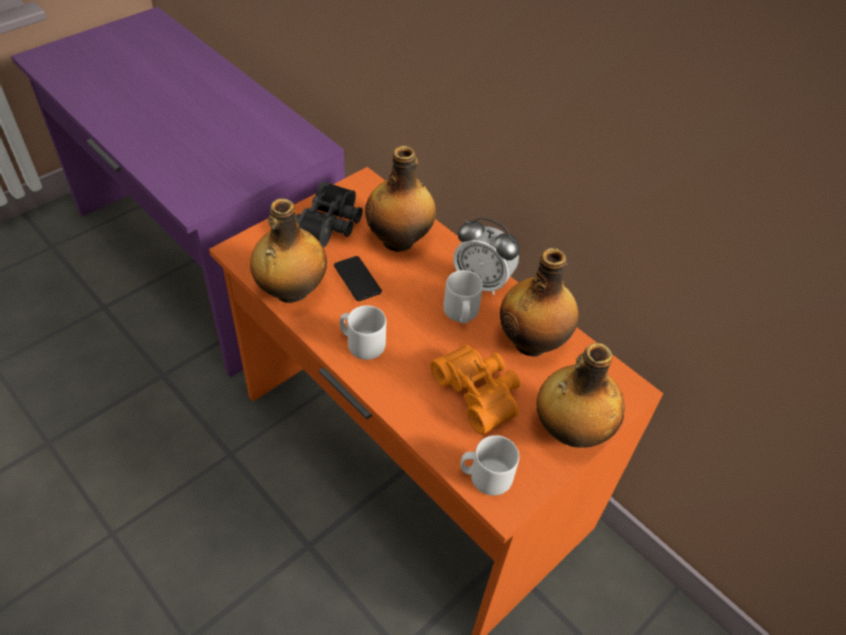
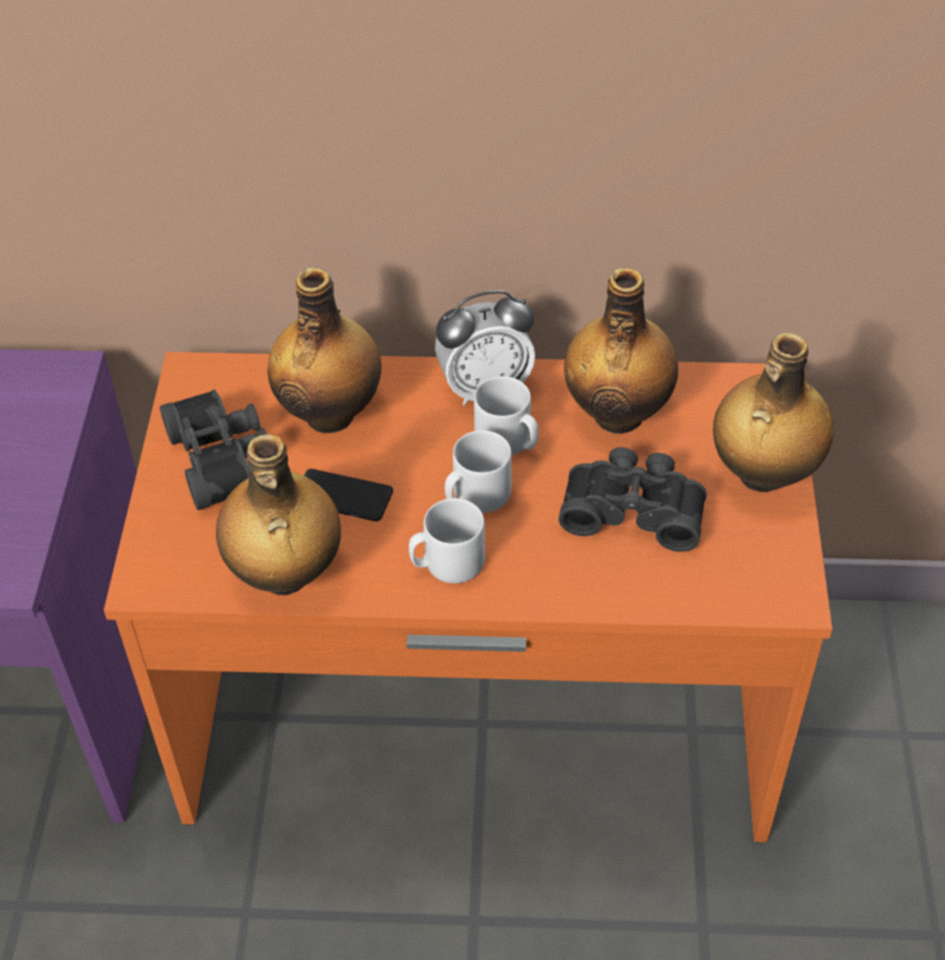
camera: 40 degrees left, 0 degrees up
orange binoculars [430,345,520,435] -> black binoculars [558,447,707,552]
grey mug [461,435,519,496] -> grey mug moved to [445,430,512,513]

